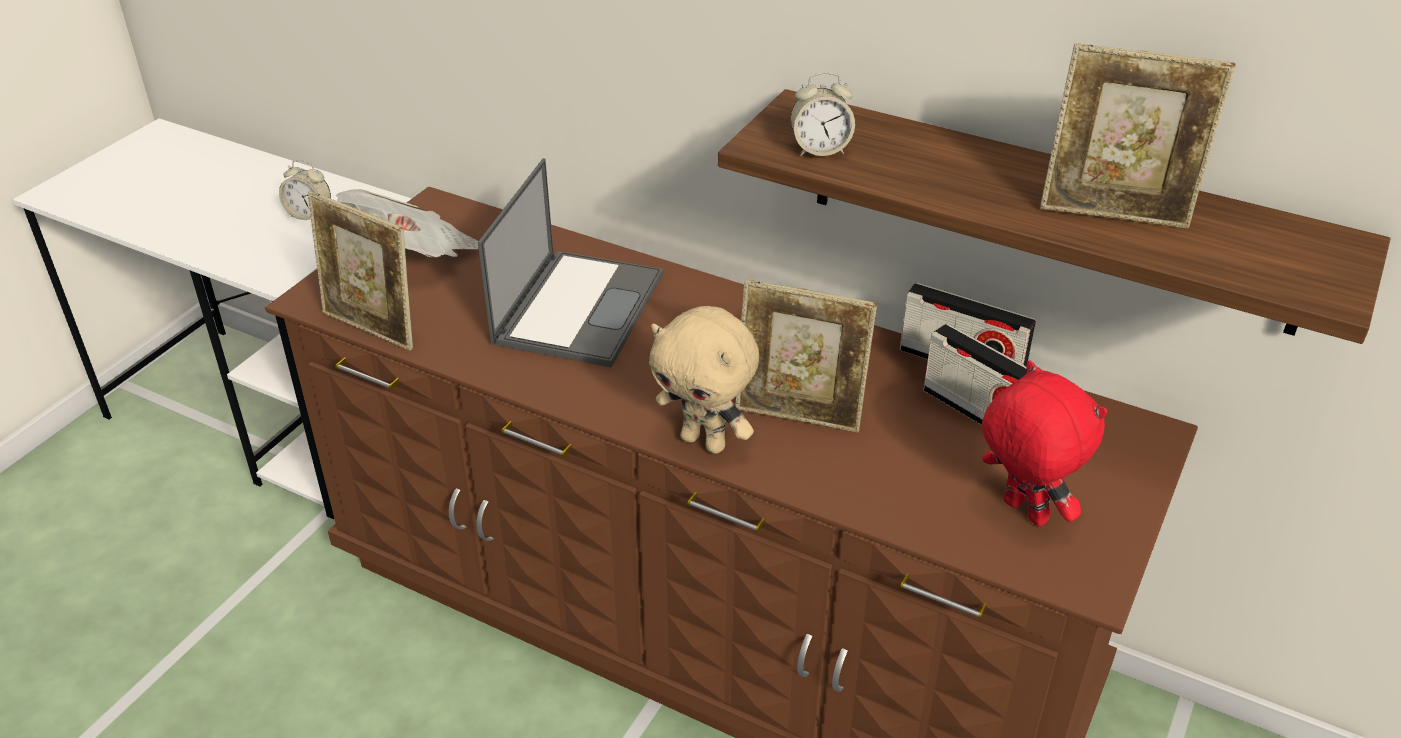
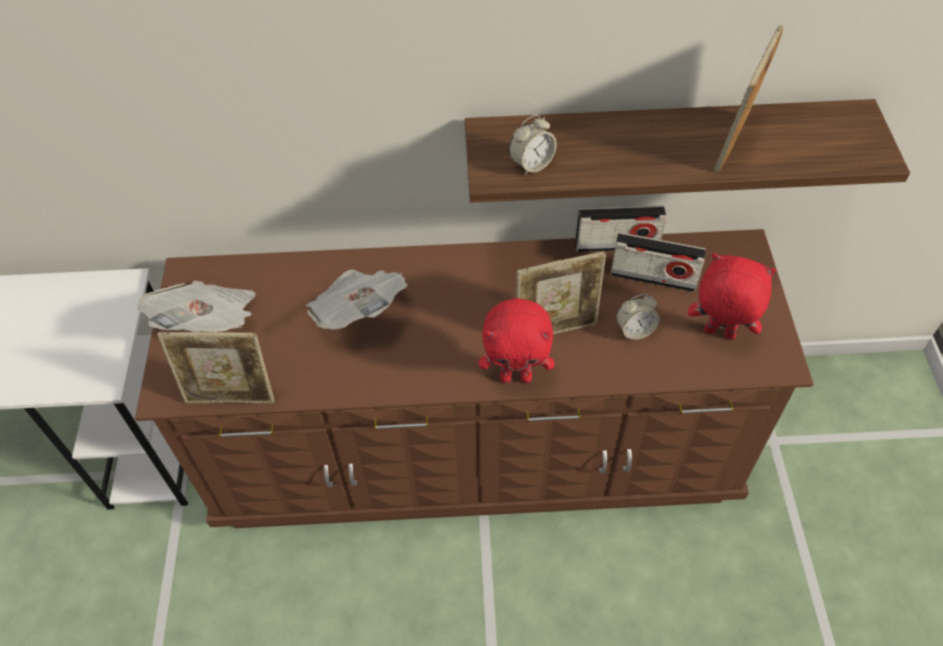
camera: 30 degrees left, 15 degrees up
alarm clock [279,160,331,220] -> alarm clock moved to [616,294,660,340]
laptop [478,158,663,367] -> newspaper [305,270,408,329]
beige plush toy [649,306,759,454] -> red plush toy [479,298,554,383]
picture frame [1040,43,1236,228] -> picture frame turned 135 degrees clockwise [714,24,783,173]

